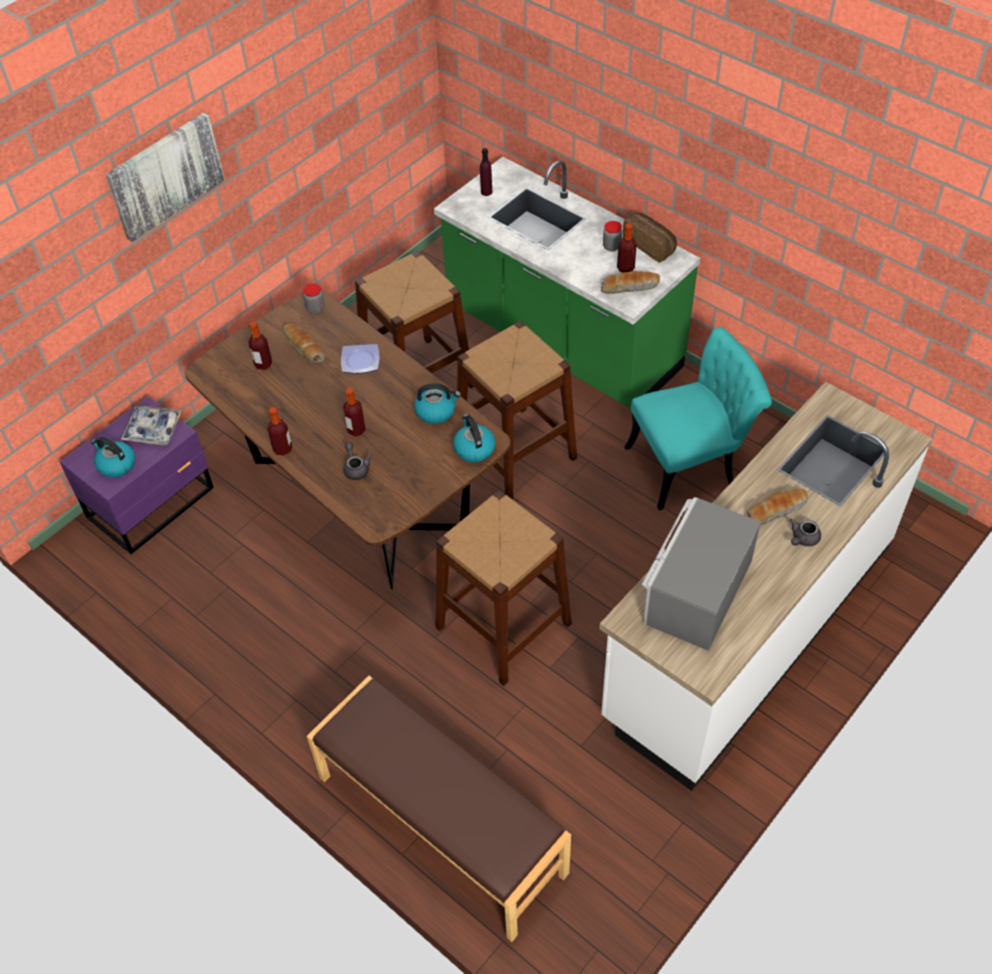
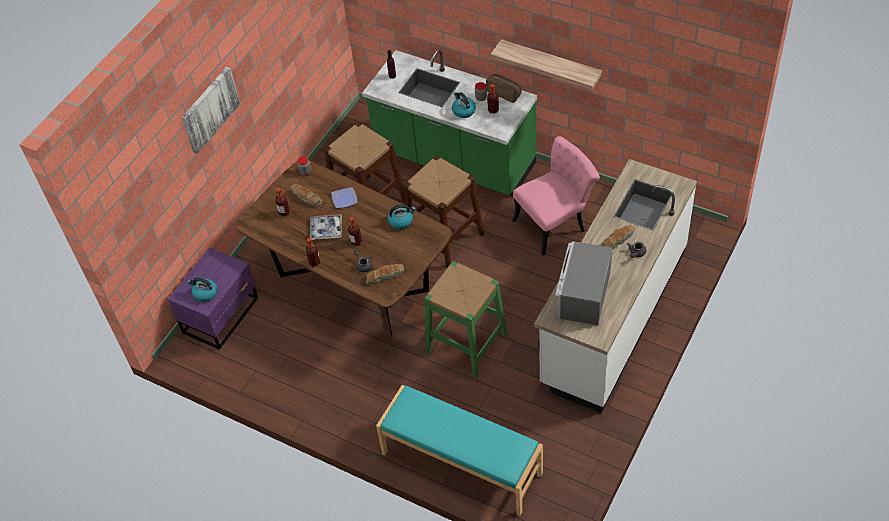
camera: 10 degrees left, 0 degrees up
tray [121,405,182,445] -> tray moved to [310,214,342,240]
brown bench [307,676,571,942] -> turquoise bench [376,385,543,516]
brown stool [435,490,572,686] -> green stool [425,261,507,379]
kettle [453,414,496,462] -> kettle moved to [452,92,476,118]
bread [601,271,660,294] -> bread moved to [366,264,404,284]
turquoise chair [624,327,772,511] -> pink chair [512,136,600,256]
none -> shelf [490,40,602,90]

